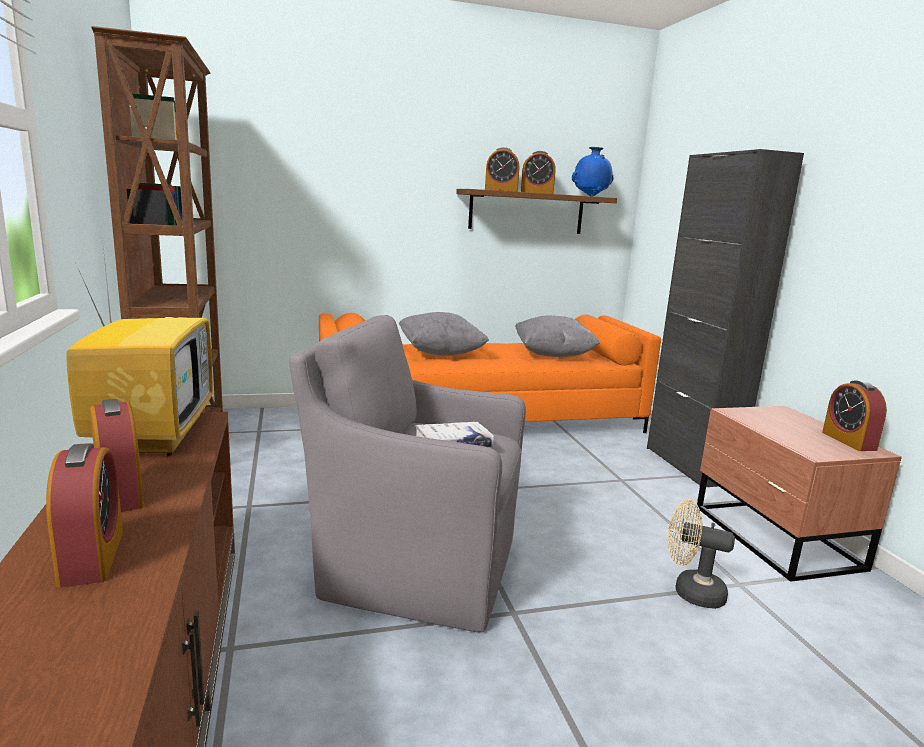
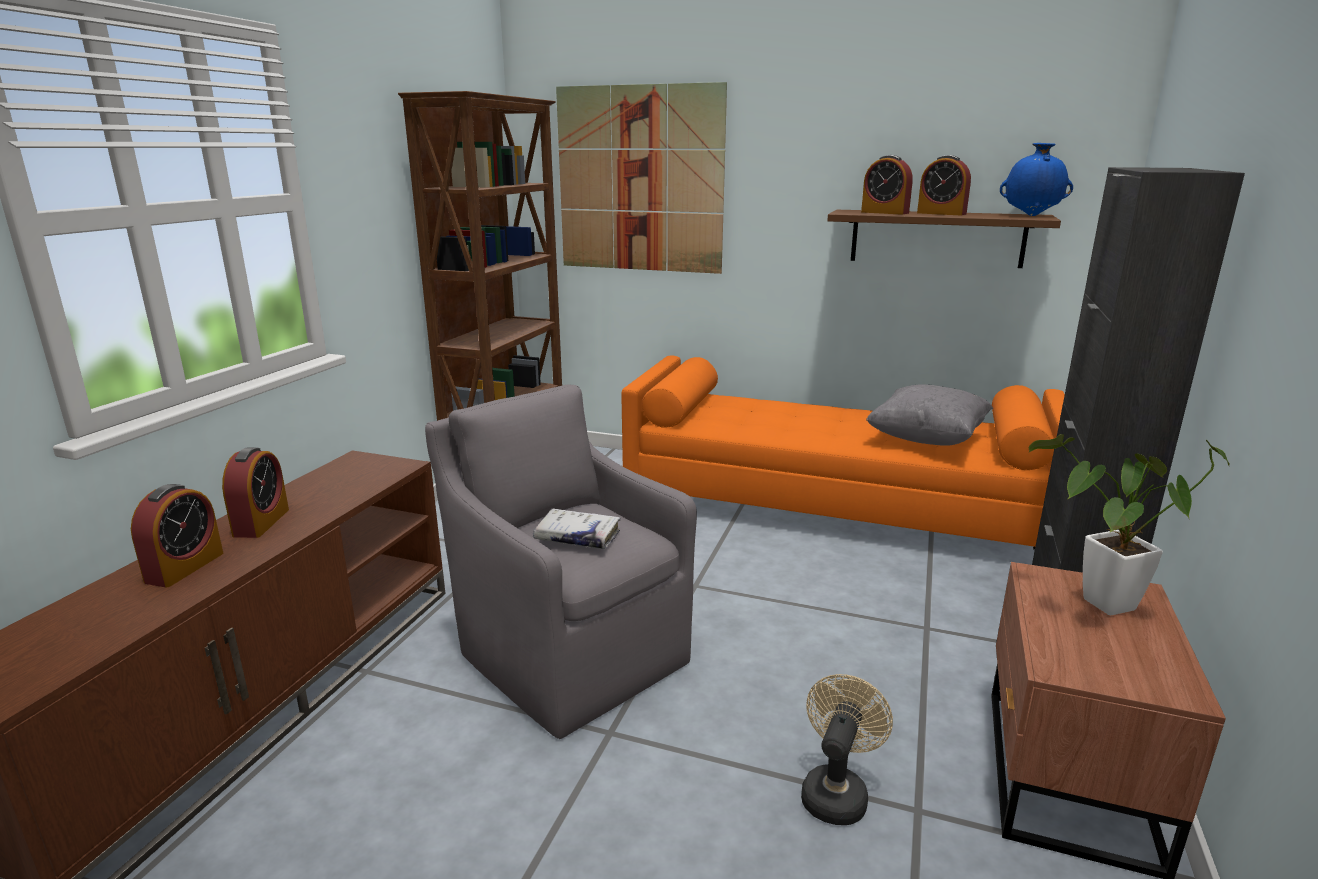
camera: 35 degrees right, 5 degrees up
television [66,239,213,456] -> none
grey pillow [399,312,489,356] -> none
beige fan [668,500,735,609] -> beige fan turned 60 degrees clockwise [801,674,893,825]
alarm clock [822,381,887,451] -> none
none -> picture [556,82,727,274]
none -> potted plant [1028,434,1230,615]

